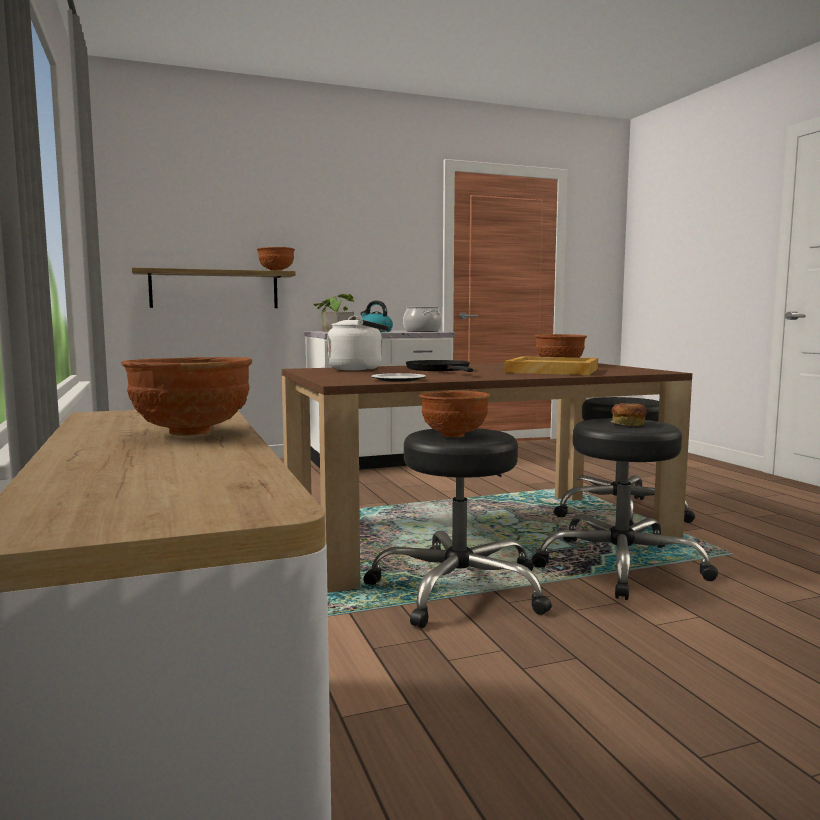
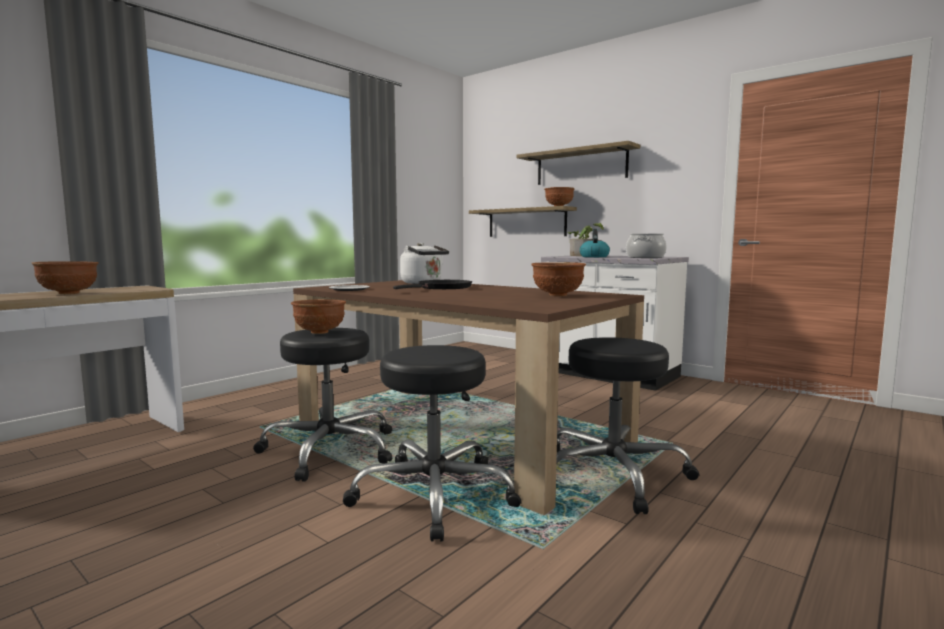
camera: 60 degrees right, 0 degrees up
beige tray [504,356,598,375] -> none
bread [611,403,647,426] -> none
none -> shelf [516,141,640,185]

